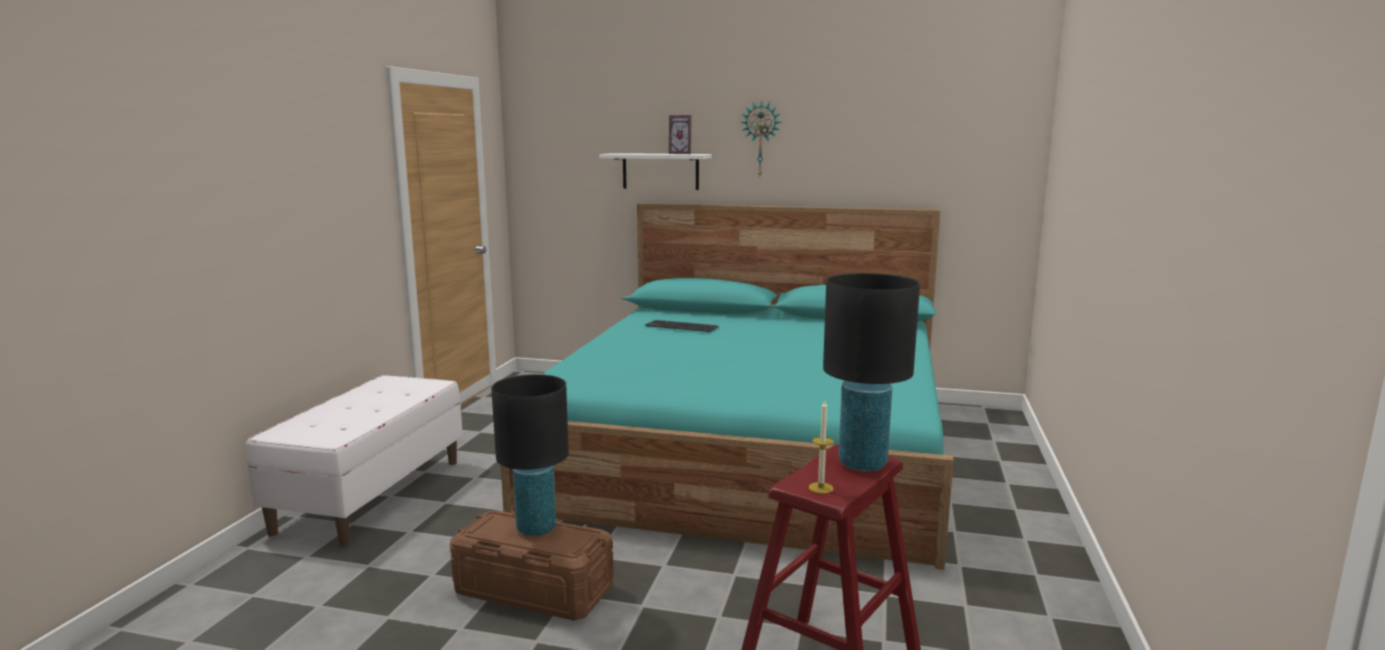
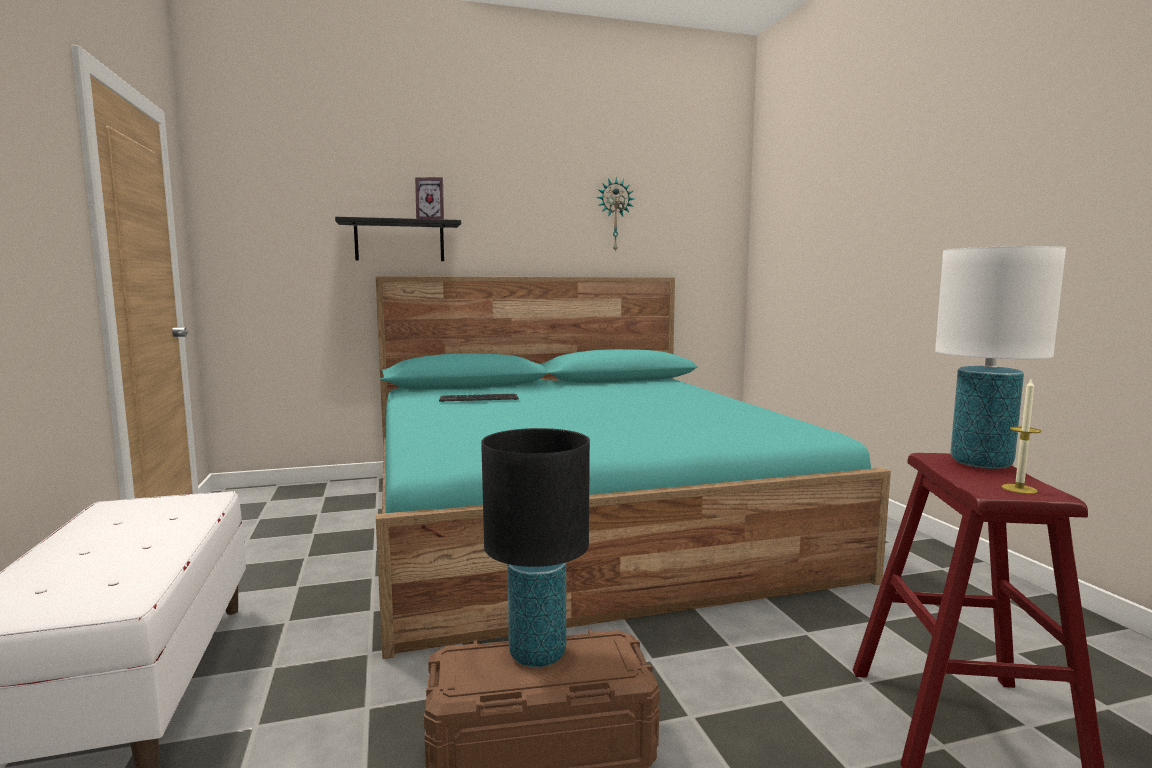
camera: 30 degrees left, 5 degrees down
white shelf [599,153,712,190] -> black shelf [335,217,461,261]
wall clock [741,100,781,176] -> wall clock moved to [597,177,634,252]
black table lamp [823,273,920,471] -> white table lamp [935,246,1066,469]

